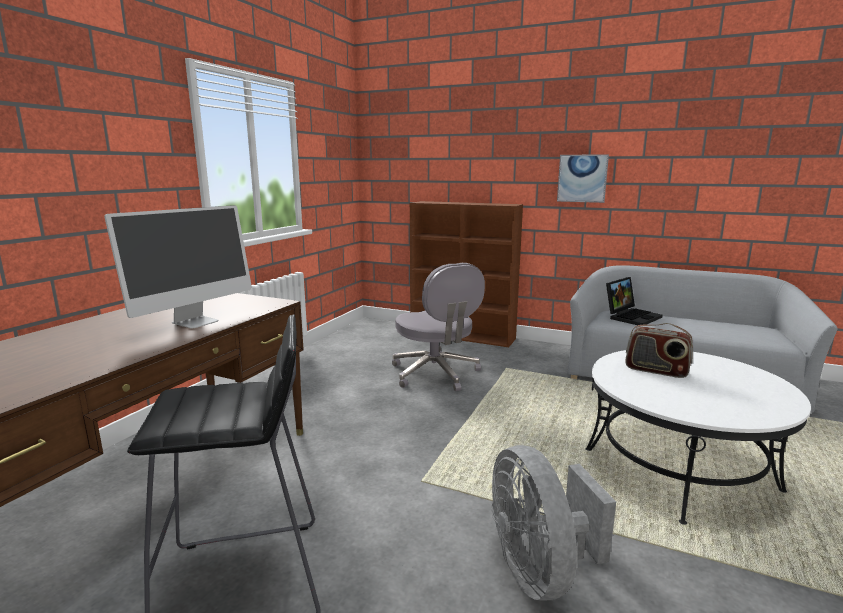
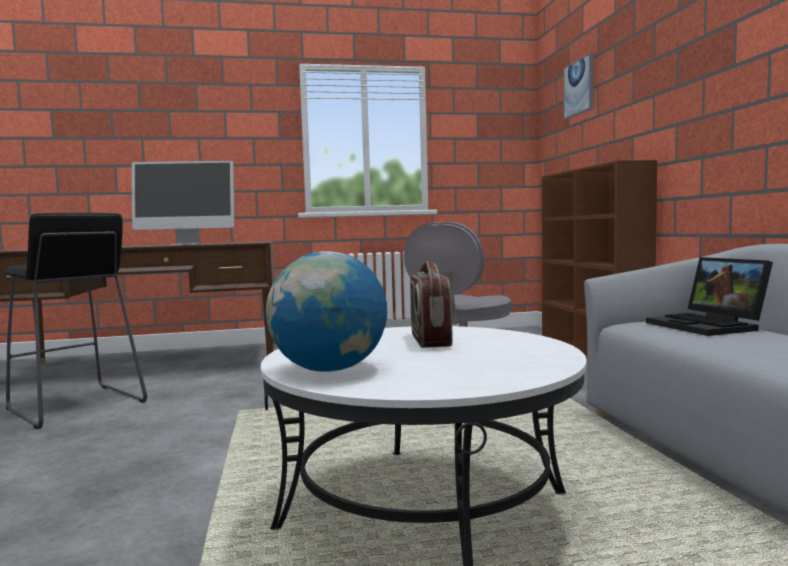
camera: 55 degrees right, 10 degrees down
grey fan [491,445,616,600] -> none
picture [557,154,609,203] -> picture moved to [564,53,594,119]
laptop [606,277,663,325] -> laptop turned 60 degrees clockwise [646,257,773,336]
none -> globe [266,251,387,372]

